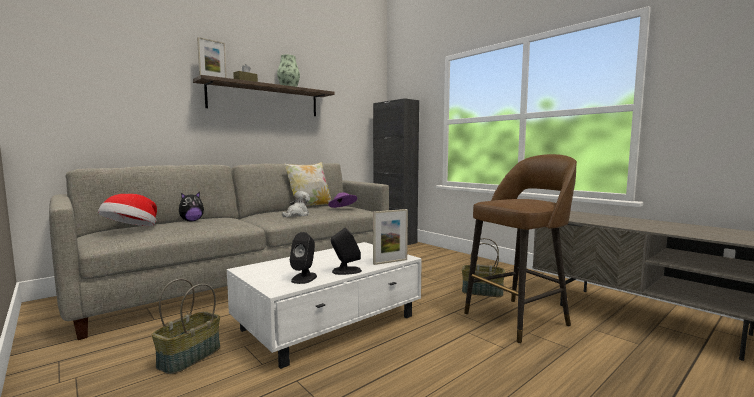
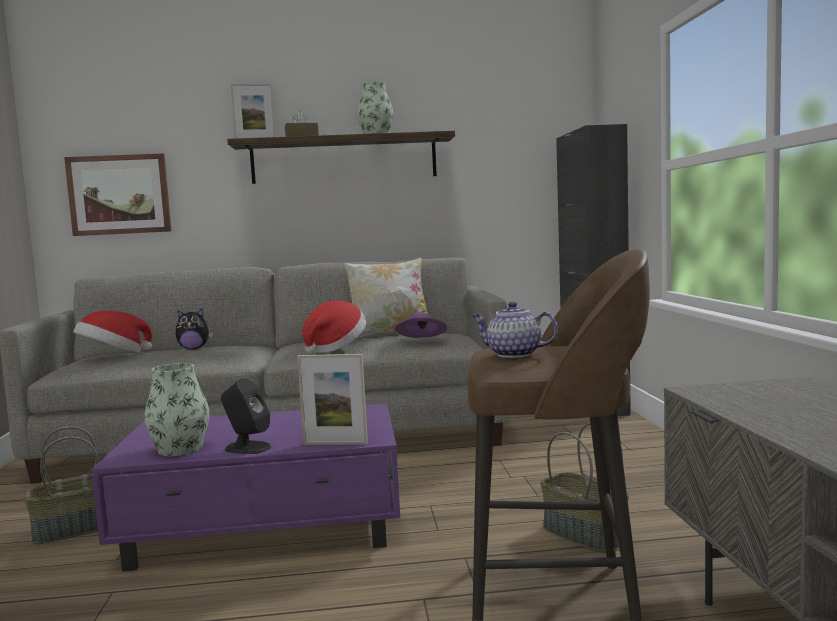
camera: 35 degrees right, 0 degrees up
white coffee table [227,242,422,369] -> purple coffee table [91,404,400,572]
plush toy [282,191,310,217] -> hat [302,301,366,354]
black speaker [290,232,317,284] -> vase [144,363,210,456]
none -> picture [64,153,171,236]
none -> teapot [471,302,558,358]

